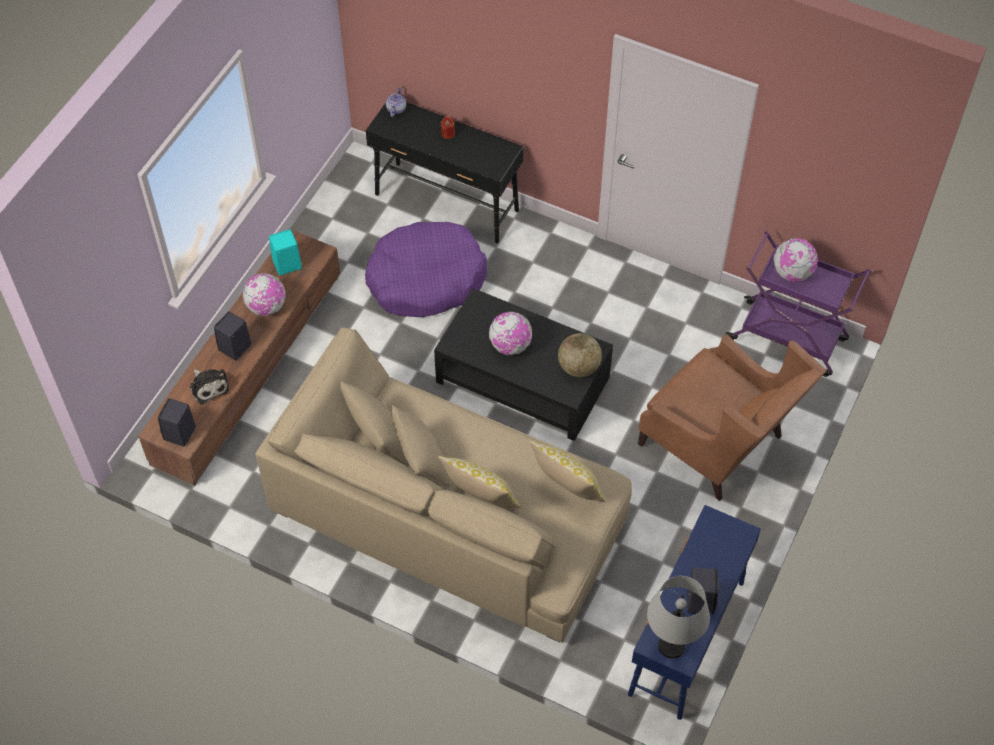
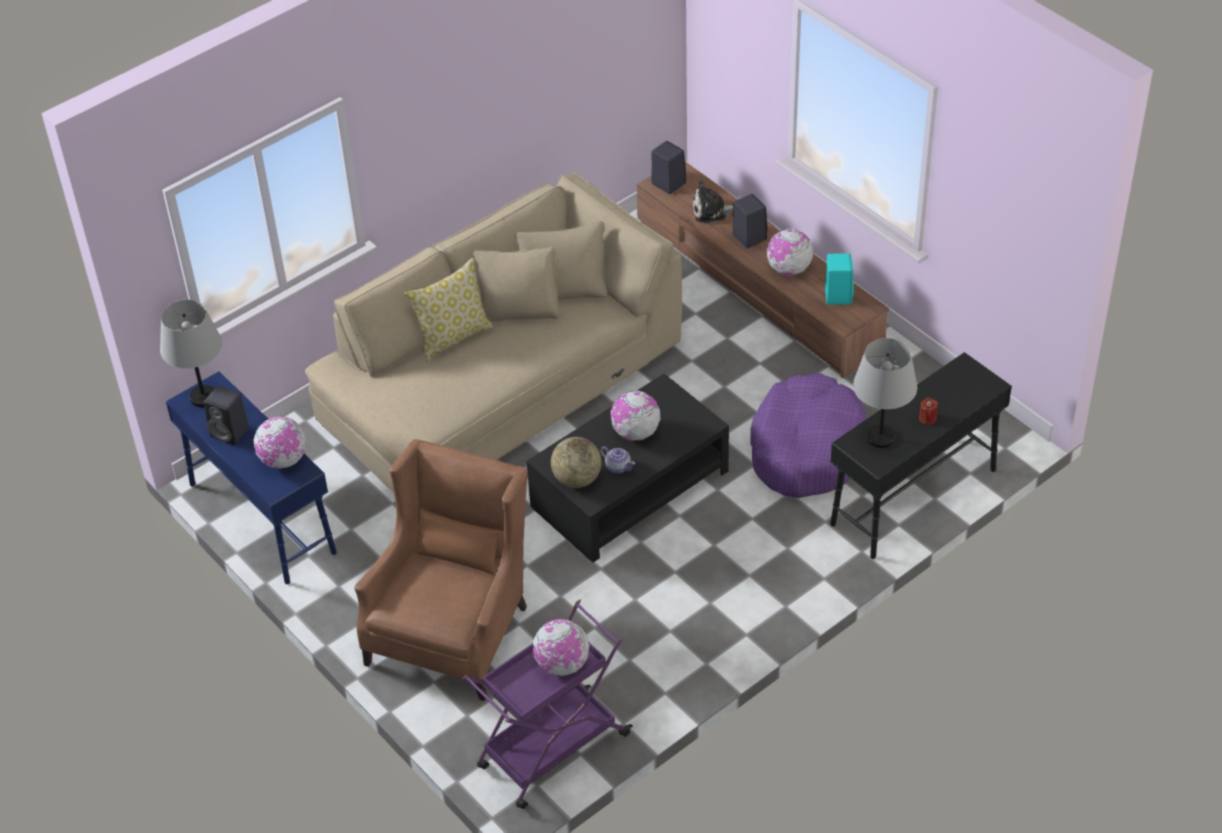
camera: 115 degrees right, 10 degrees down
teapot [386,87,406,117] -> teapot moved to [600,446,635,474]
pillow [529,441,606,502] -> none
brown armchair [638,335,826,501] -> brown armchair turned 135 degrees clockwise [354,439,528,701]
none -> globe [253,416,306,469]
none -> grey table lamp [853,338,917,448]

